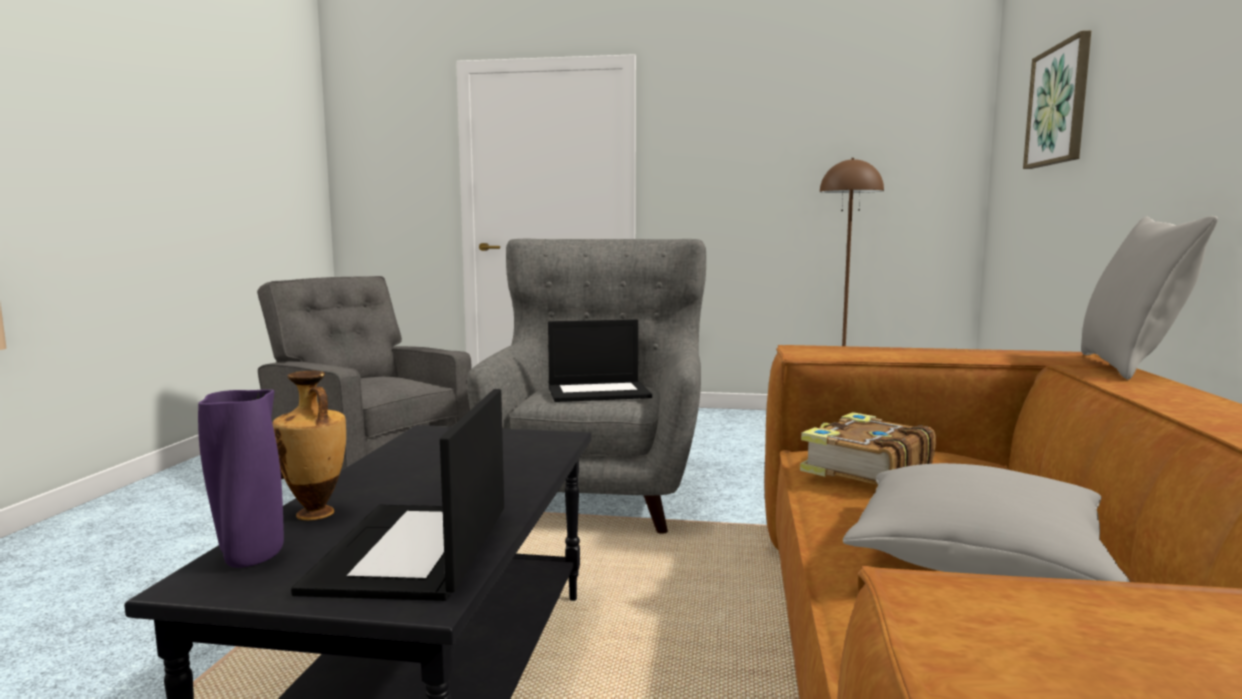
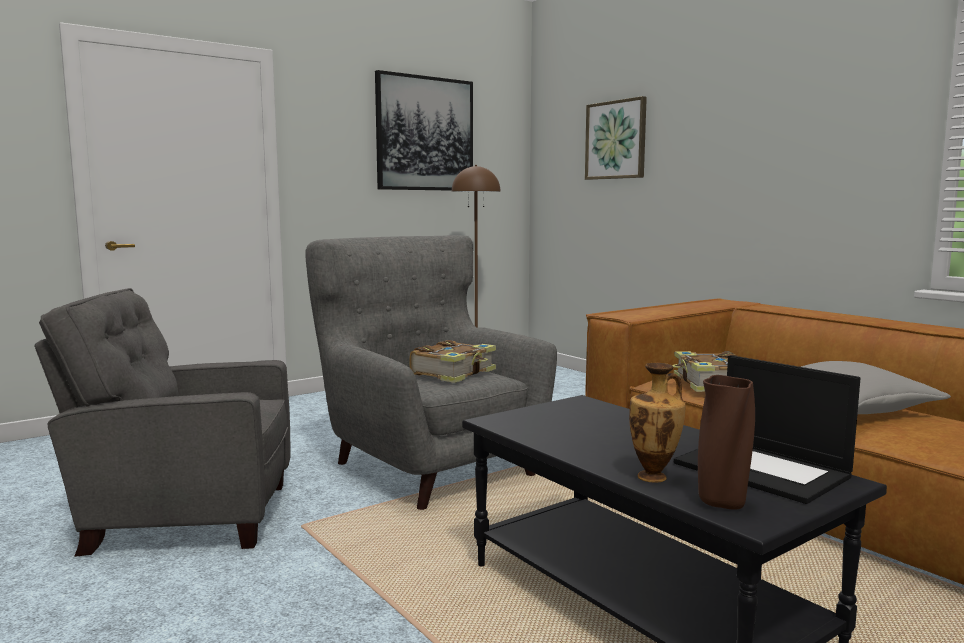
camera: 45 degrees left, 0 degrees up
purple vase [198,389,284,568] -> brown vase [698,375,755,510]
laptop [548,319,652,402] -> book [409,340,496,383]
grey pillow [1081,216,1218,380] -> none
none -> picture [375,70,473,191]

